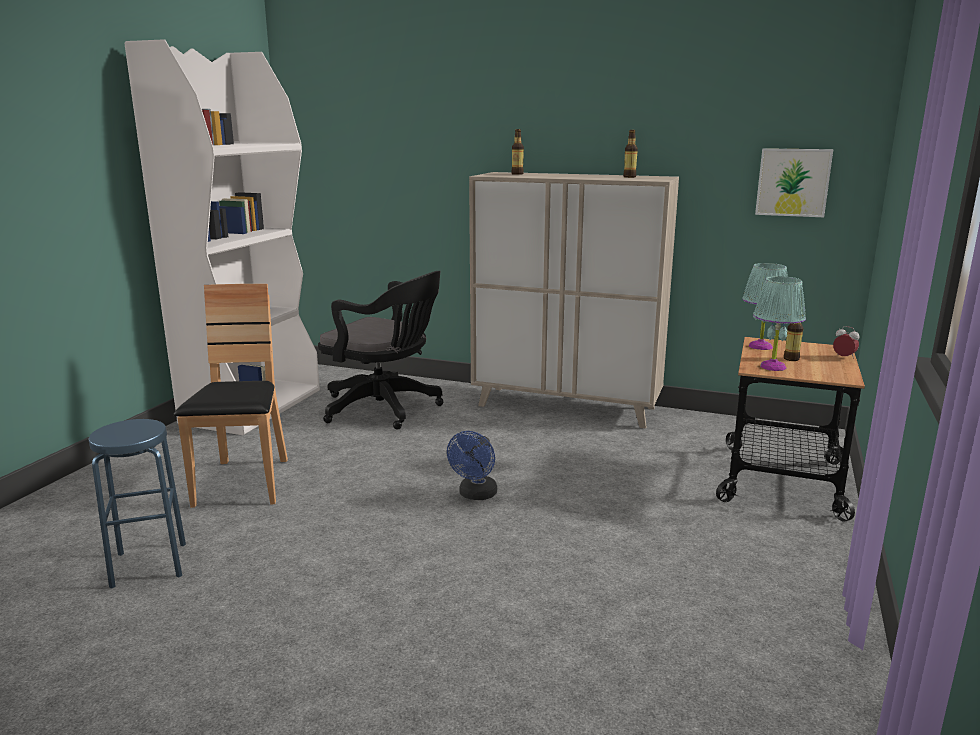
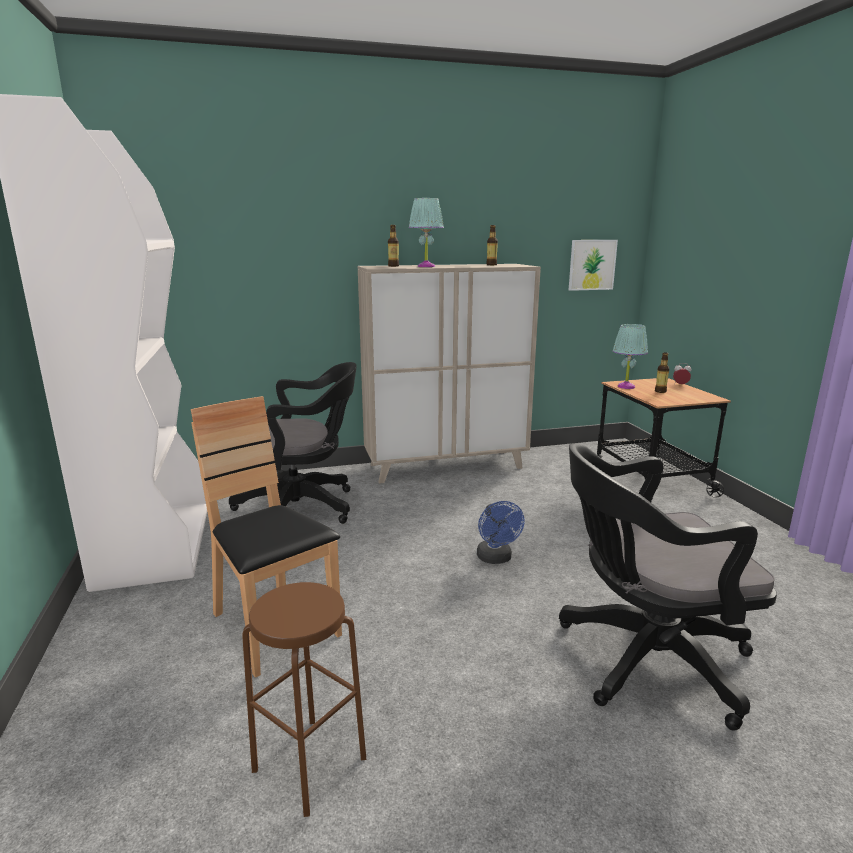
camera: 35 degrees left, 0 degrees up
blue stool [88,419,186,589] -> brown stool [242,582,366,817]
turquoise table lamp [753,276,806,371] -> turquoise table lamp moved to [409,198,444,267]
none -> black office chair [559,443,777,731]

